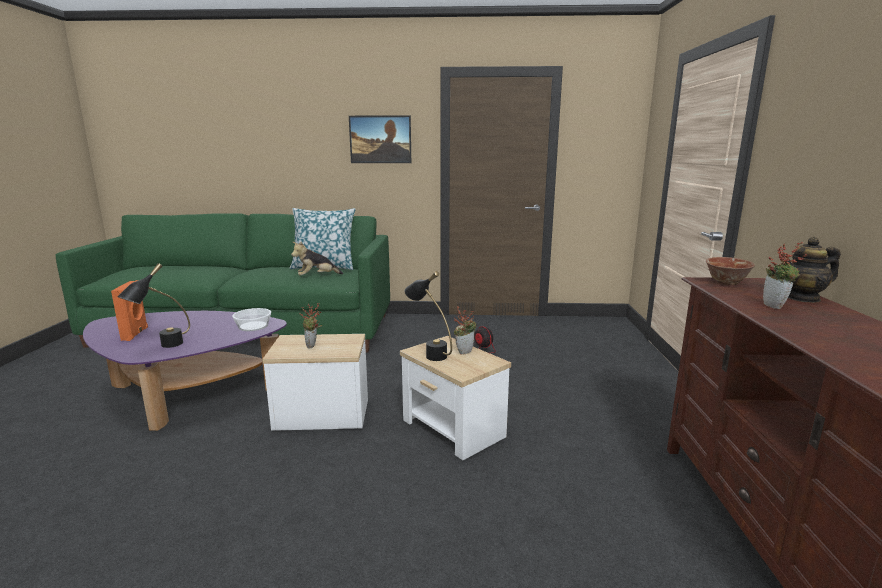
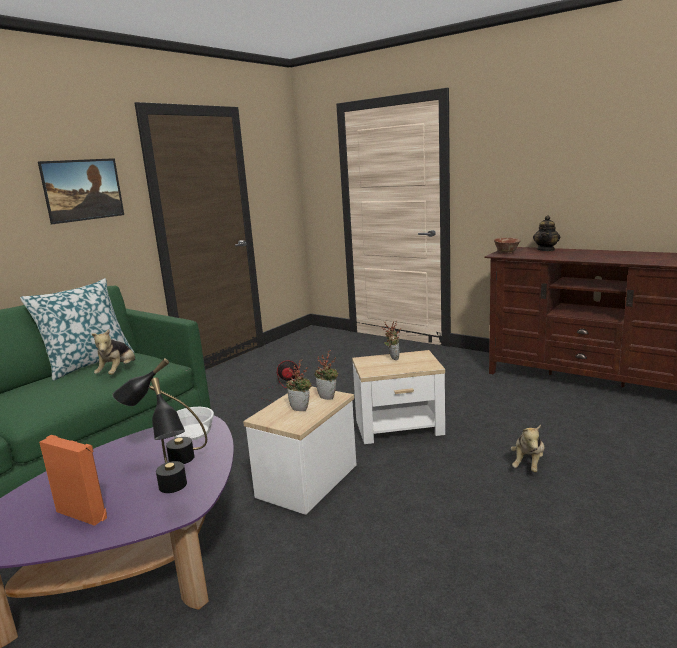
camera: 55 degrees left, 0 degrees up
black table lamp [405,271,452,361] -> black table lamp moved to [112,358,207,464]
potted plant [763,242,807,309] -> potted plant moved to [314,350,338,400]
none -> plush toy [511,425,544,472]

